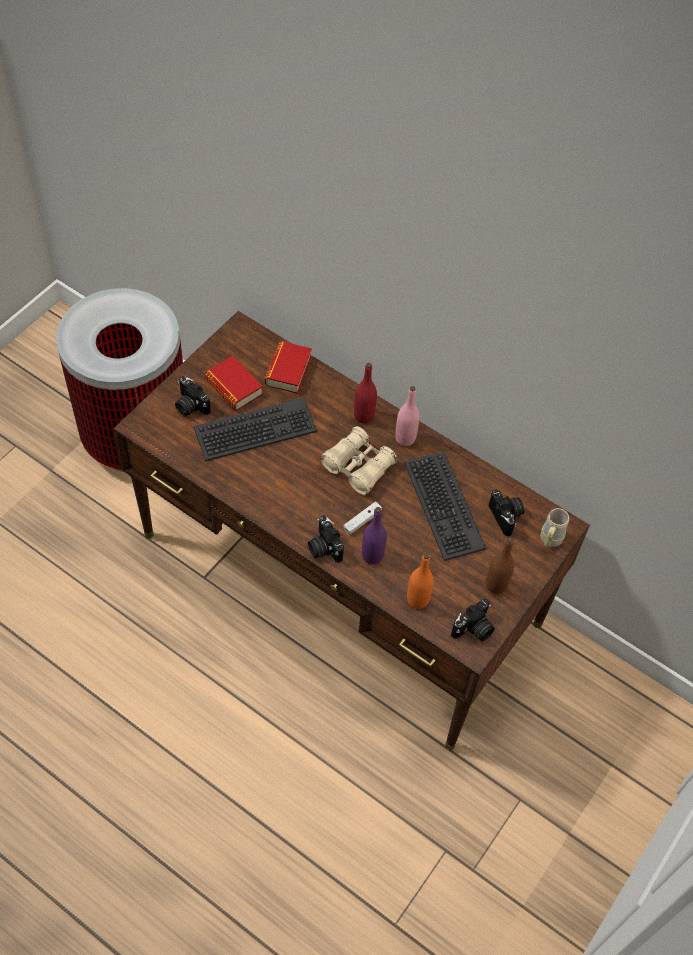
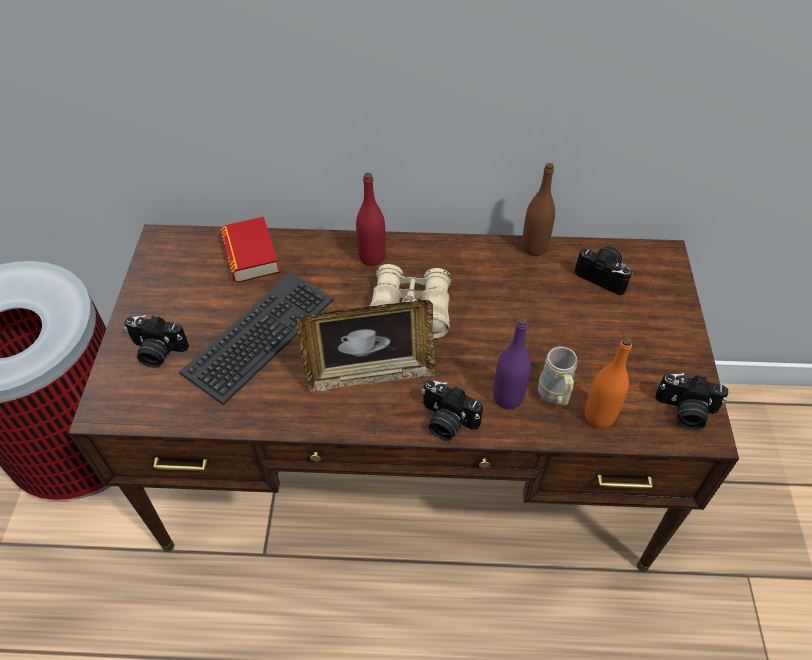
camera: 30 degrees left, 5 degrees down
book [205,355,263,410] -> none
white game controller [344,501,382,535] -> none
pink bottle [395,386,420,446] -> none
keyboard [404,451,486,561] -> none
camera [451,599,495,641] -> camera turned 90 degrees clockwise [655,373,728,430]
brown bottle [486,537,514,594] -> brown bottle moved to [522,163,555,256]
beige mug [540,508,569,548] -> beige mug moved to [538,347,578,406]
none -> picture frame [297,300,435,392]

